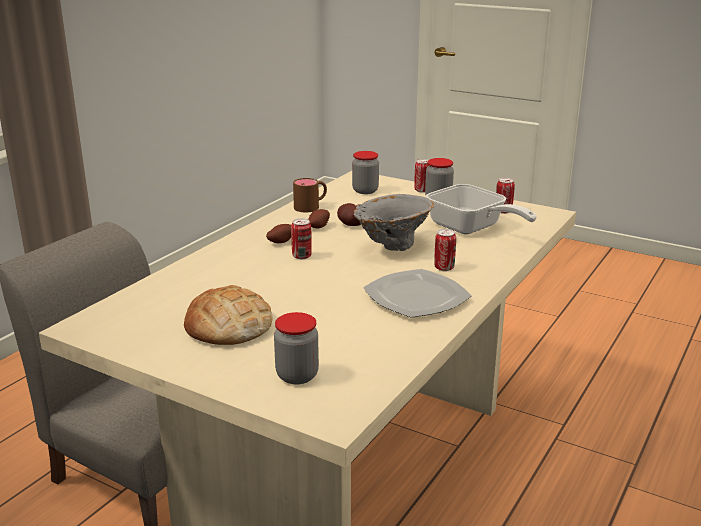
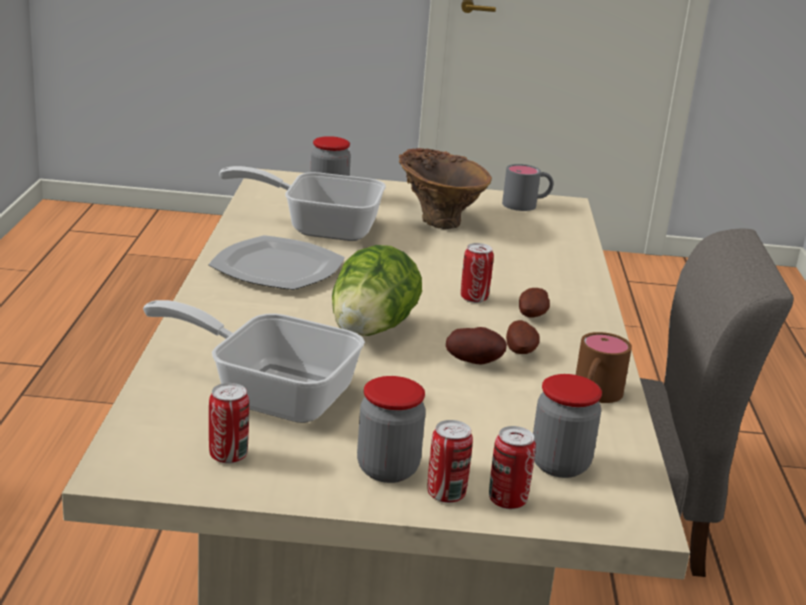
camera: 150 degrees right, 0 degrees up
bread [184,285,272,345] -> brown vase [399,148,492,229]
grey vase [354,194,434,251] -> lettuce [332,245,422,336]
can [434,229,456,271] -> can moved to [489,426,536,509]
none -> frying pan [219,166,386,241]
none -> grey mug [502,164,553,211]

